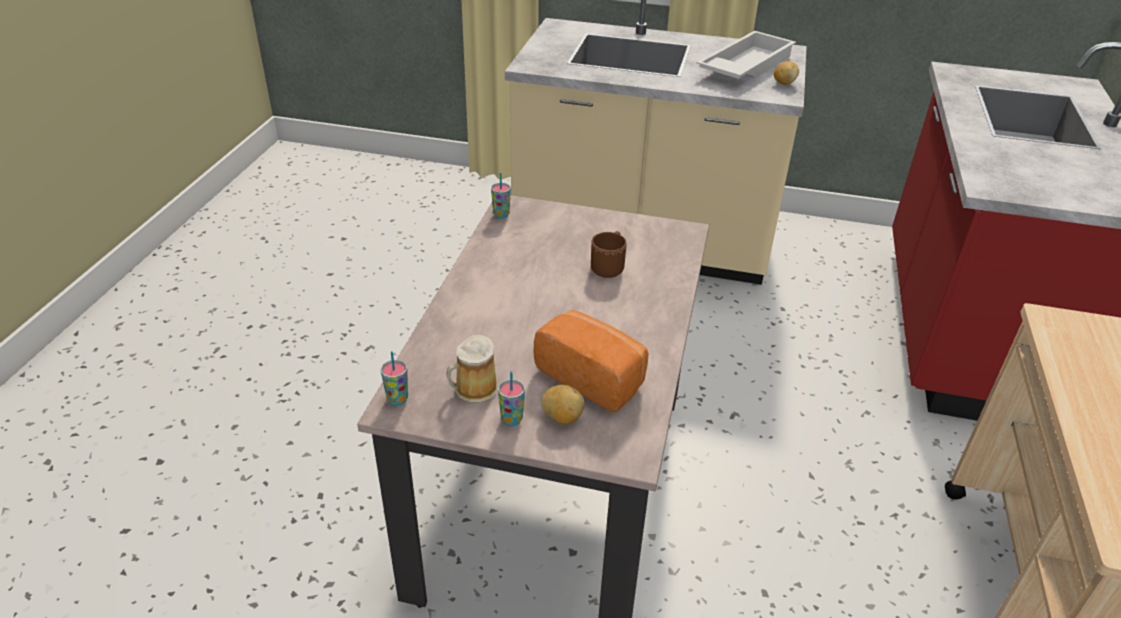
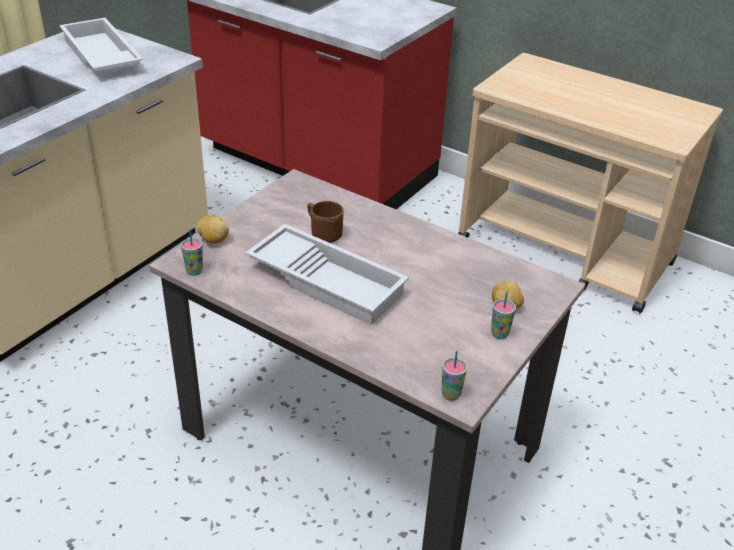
camera: 70 degrees left, 0 degrees up
mug [446,335,498,403] -> none
bread [533,310,648,412] -> none
potato [774,61,799,85] -> potato moved to [197,215,229,244]
none -> white tray [245,224,409,325]

